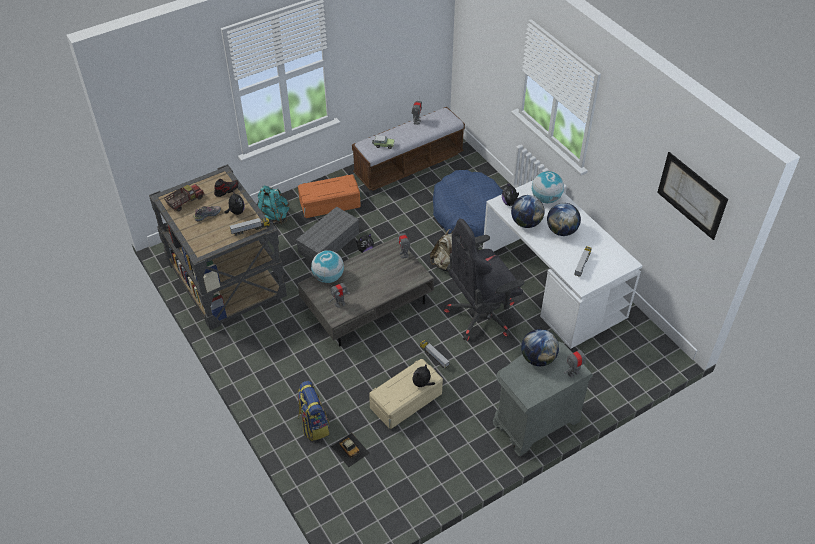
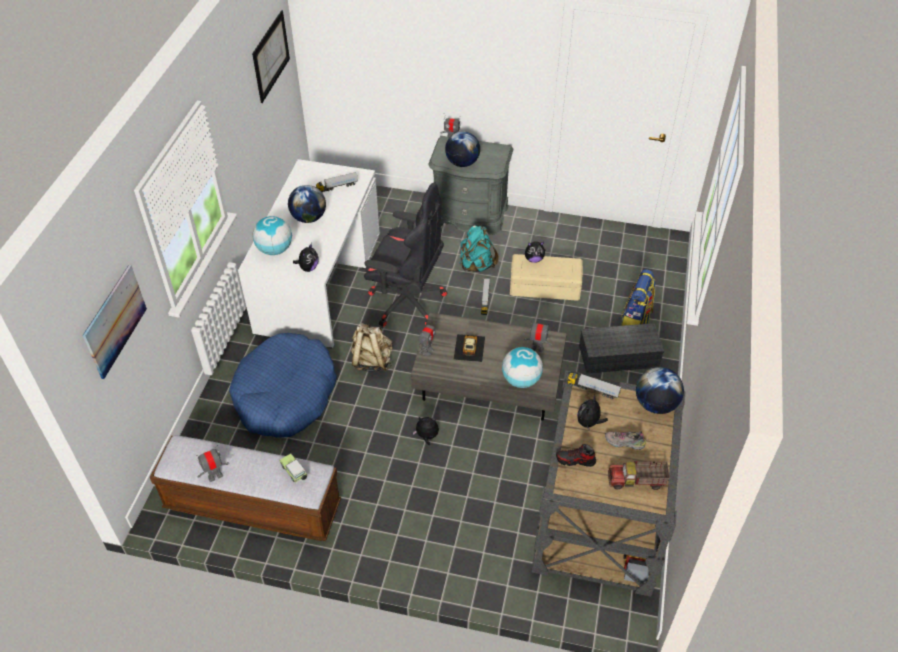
camera: 135 degrees left, 0 degrees up
turquoise backpack [258,186,289,225] -> turquoise backpack moved to [460,225,499,272]
grey storage box [296,207,359,262] -> grey storage box moved to [579,323,664,374]
orange storage box [298,175,361,218] -> none
toy car [331,433,370,467] -> toy car moved to [454,334,485,362]
globe [511,195,545,228] -> globe moved to [636,367,684,414]
none -> picture [83,265,147,379]

